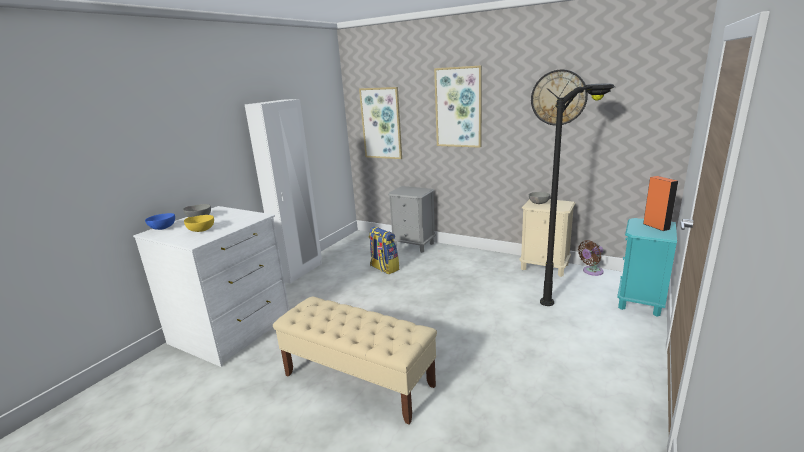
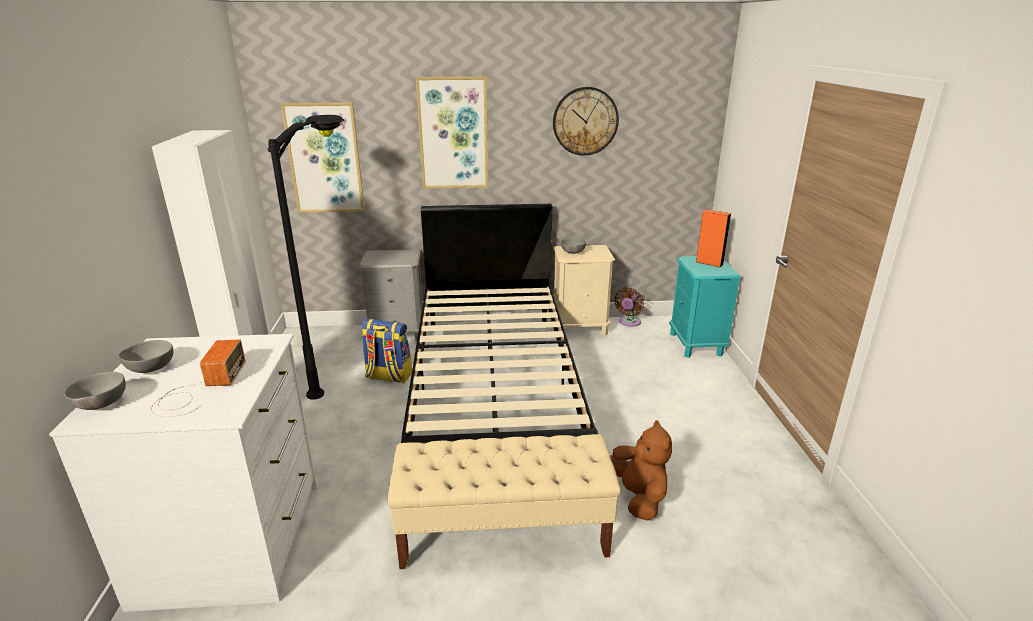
camera: 35 degrees left, 5 degrees up
blue bowl [145,213,175,230] -> grey bowl [64,372,126,410]
yellow bowl [184,215,214,232] -> radio [151,339,245,417]
black floor lamp [540,84,615,306] -> black floor lamp moved to [268,115,344,400]
none -> black bed [401,204,598,443]
none -> brown plush toy [610,420,672,520]

